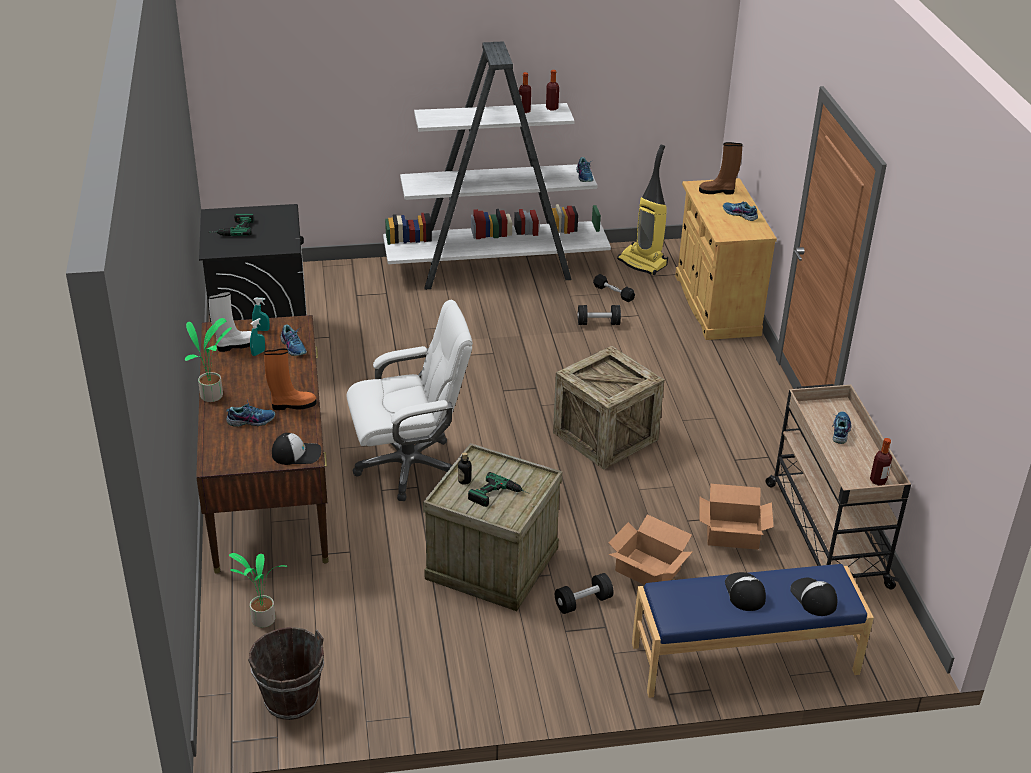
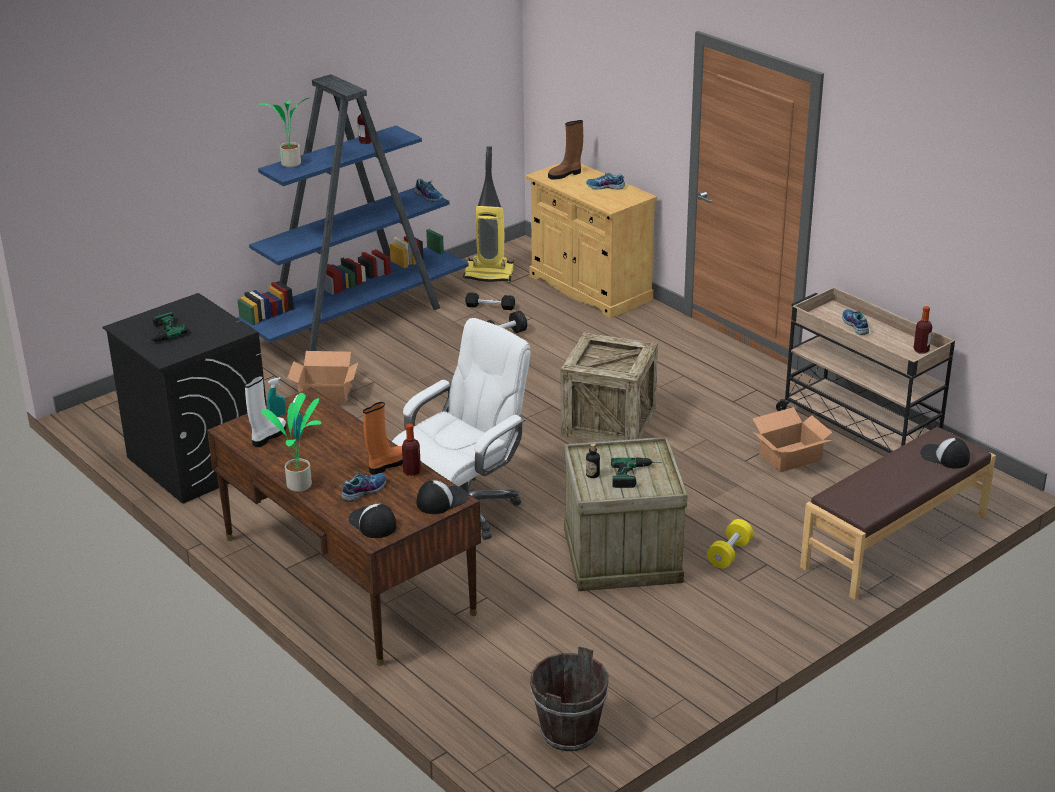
camera: 30 degrees left, 5 degrees down
potted plant [229,553,287,628] -> potted plant moved to [259,98,309,167]
shoe [280,324,307,356] -> none
white bookcase [383,41,611,290] -> blue bookcase [237,74,469,351]
bottle [546,70,559,110] -> bottle moved to [402,424,421,476]
black dumbbell [555,573,614,614] -> yellow dumbbell [707,519,753,568]
cardboard box [608,514,692,585] -> cardboard box moved to [287,351,359,404]
blue bench [632,564,874,698] -> brown bench [800,427,996,600]
cap [725,572,766,611] -> cap moved to [348,504,397,538]

